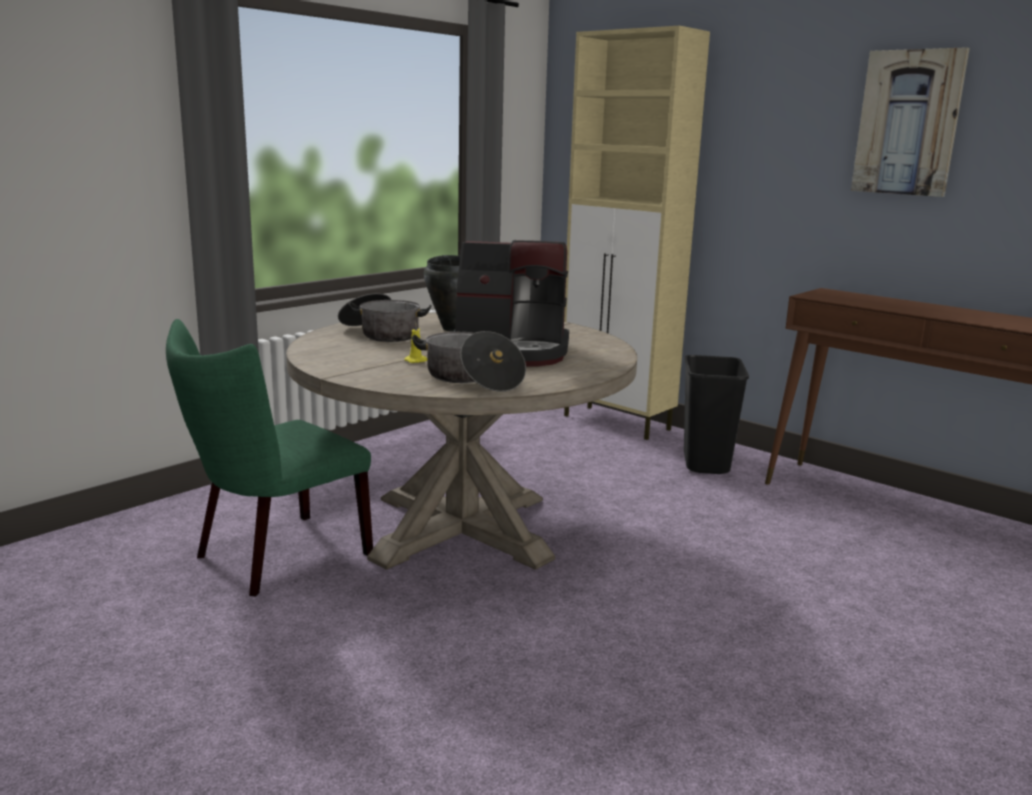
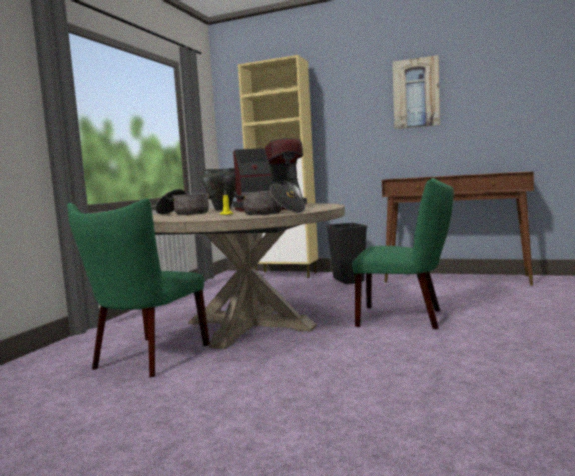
camera: 20 degrees left, 10 degrees down
none -> green chair [352,178,454,329]

